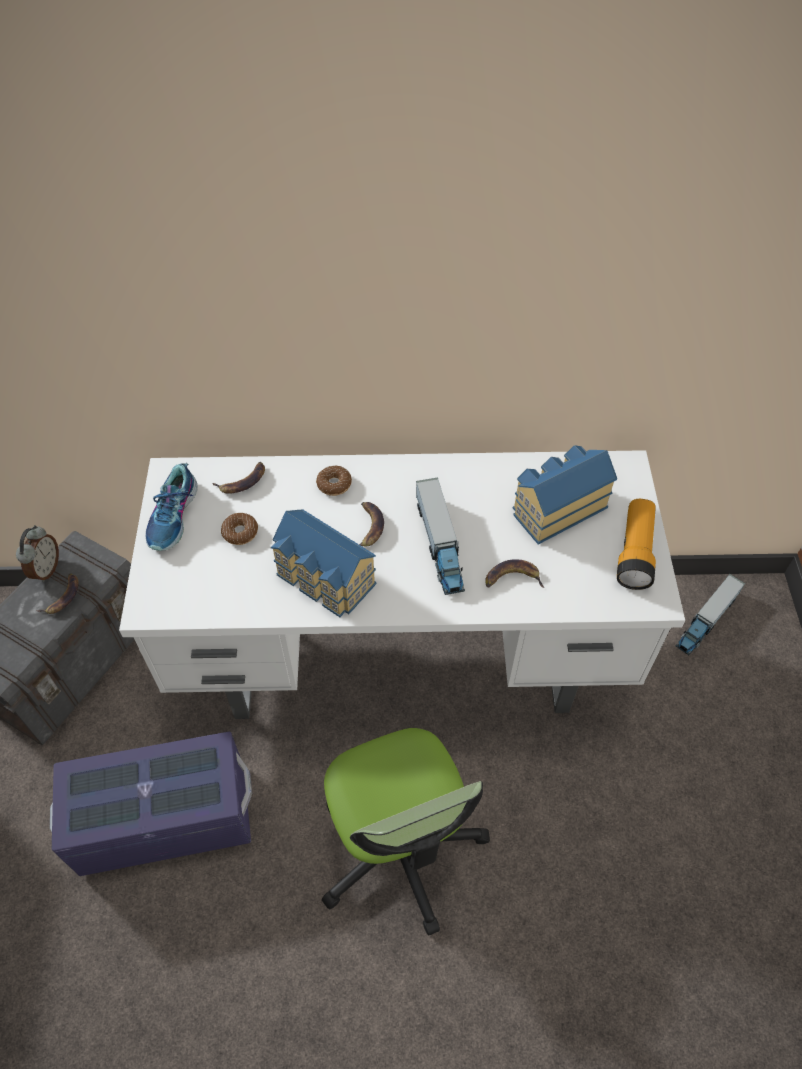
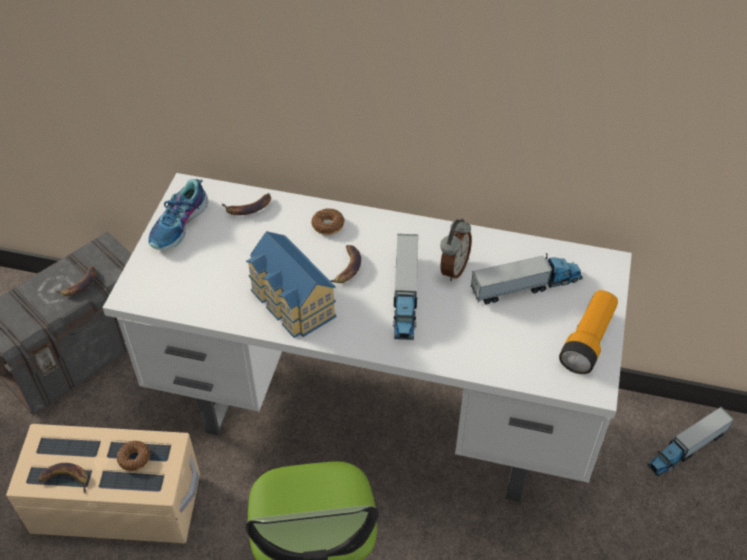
camera: 15 degrees right, 5 degrees down
alarm clock [16,525,59,582] -> alarm clock moved to [440,218,472,281]
purple storage box [50,732,252,876] -> beige storage box [6,424,200,543]
donut [221,513,258,545] -> donut moved to [117,441,150,471]
banana [485,560,545,588] -> banana moved to [38,463,88,494]
toy house [513,445,617,545] -> toy truck [471,253,583,304]

